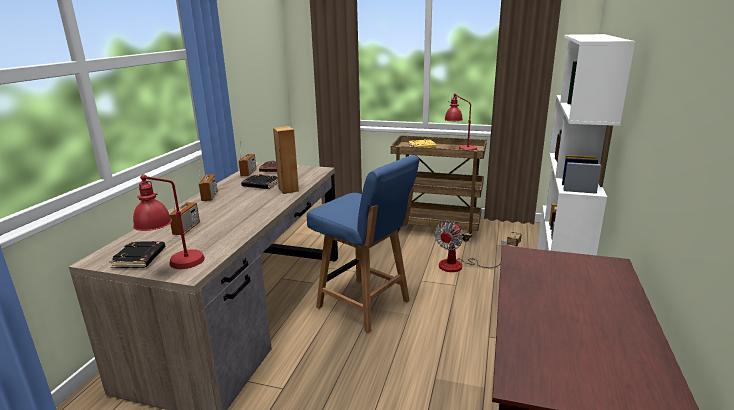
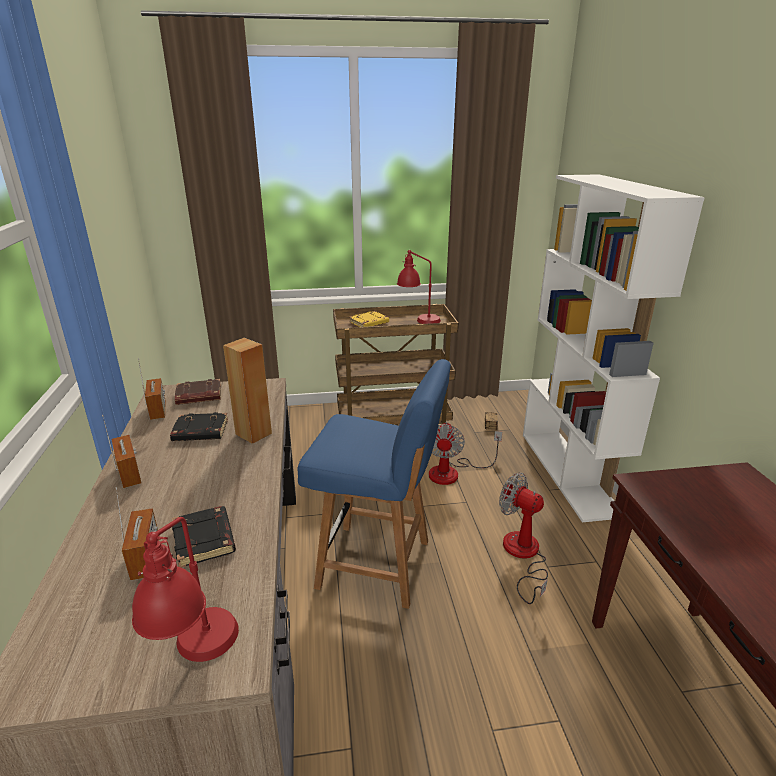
camera: 25 degrees left, 5 degrees up
black book [109,241,165,268] -> black book moved to [172,506,236,567]
none -> fan [499,473,548,604]

